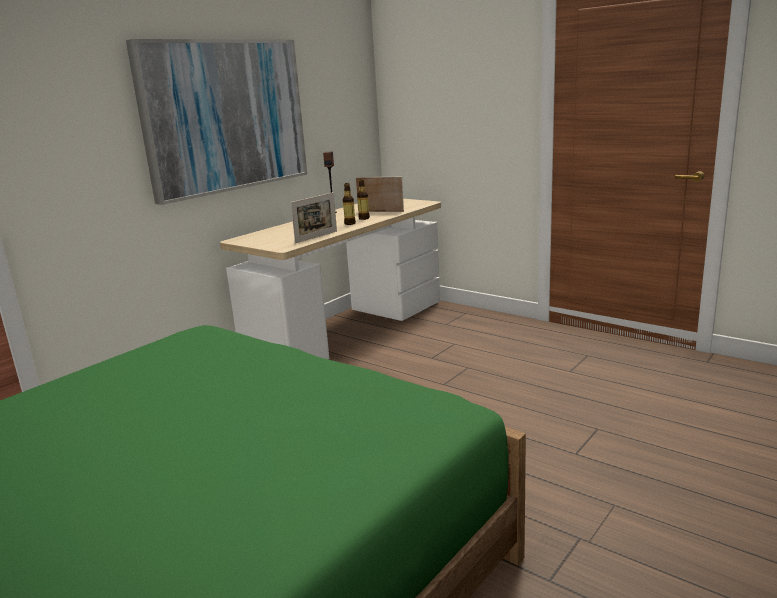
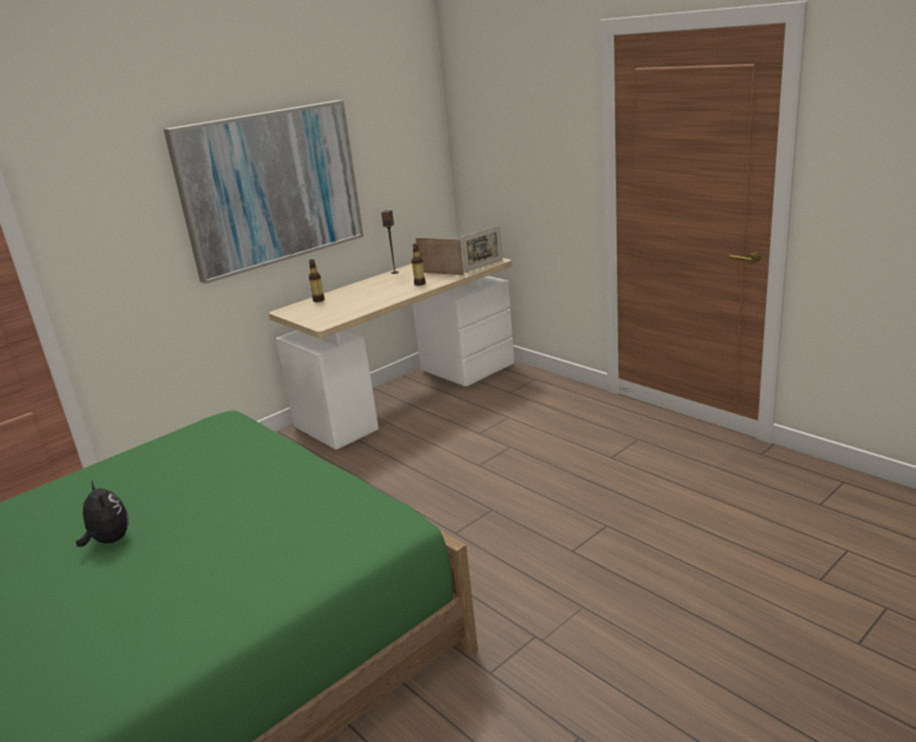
camera: 10 degrees right, 5 degrees up
picture frame [291,192,337,243] -> picture frame moved to [461,225,502,273]
bottle [343,183,356,225] -> bottle moved to [309,259,325,302]
none -> plush toy [76,480,129,547]

